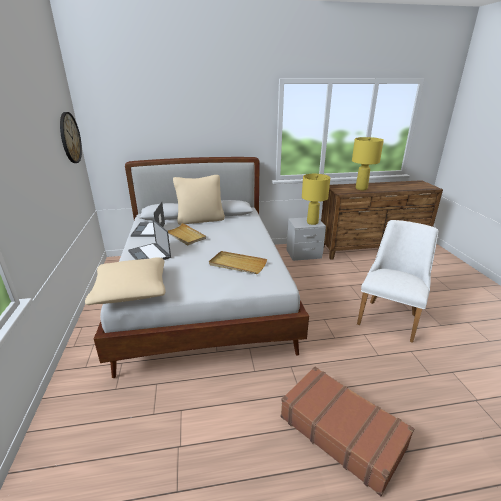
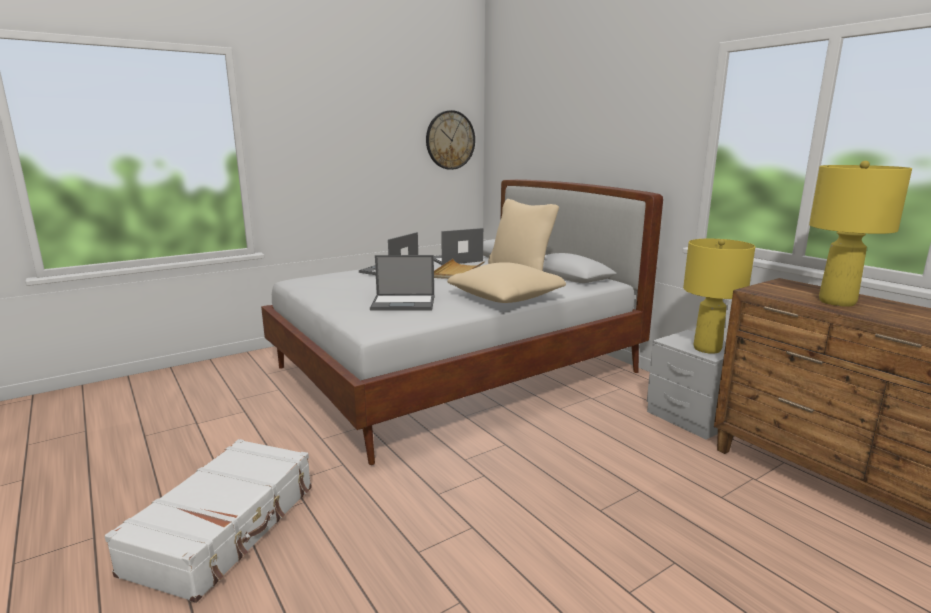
camera: 65 degrees right, 10 degrees down
beige pillow [85,257,166,305] -> beige pillow moved to [447,262,566,303]
beige tray [209,251,267,274] -> laptop [370,255,434,311]
brown suitcase [281,366,414,496] -> white suitcase [105,439,312,603]
white chair [357,220,438,343] -> none

